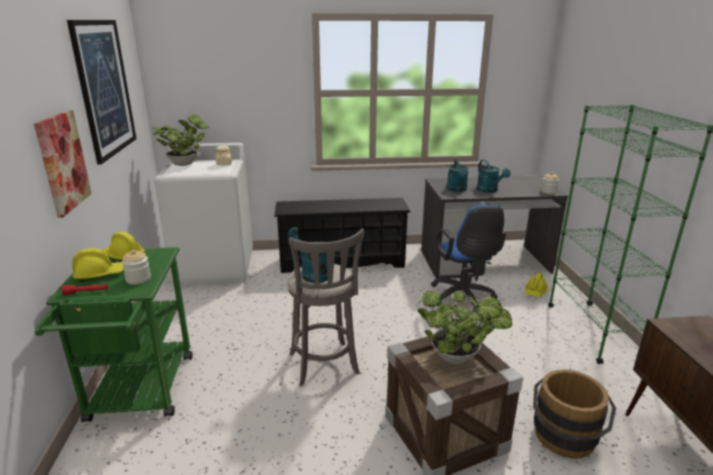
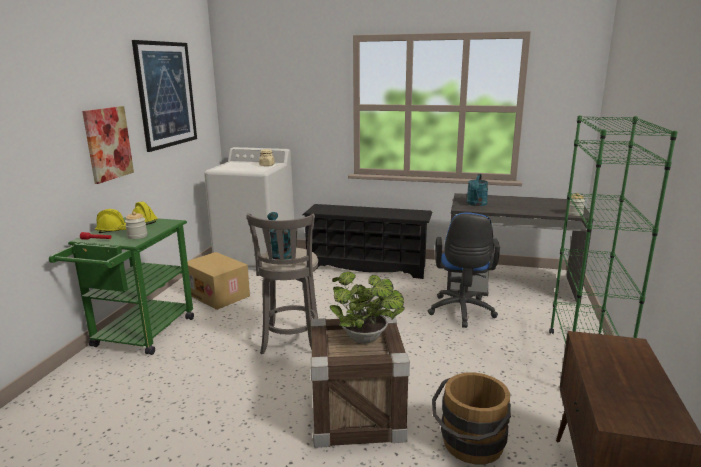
camera: 20 degrees right, 5 degrees down
potted plant [153,114,209,166] -> none
turquoise watering can [477,160,511,193] -> none
yellow hard hat [525,273,548,297] -> none
none -> cardboard box [187,252,250,310]

